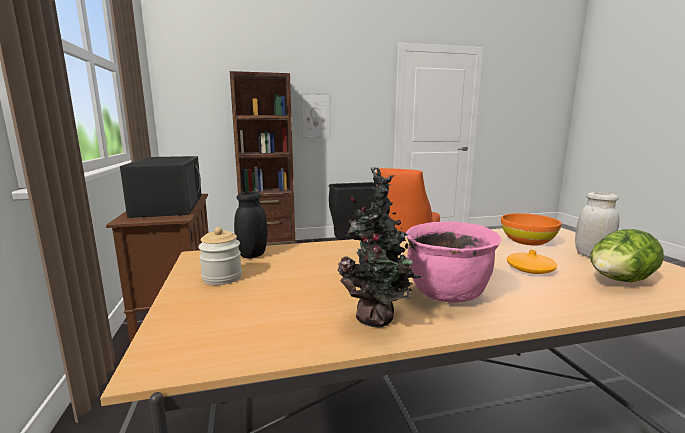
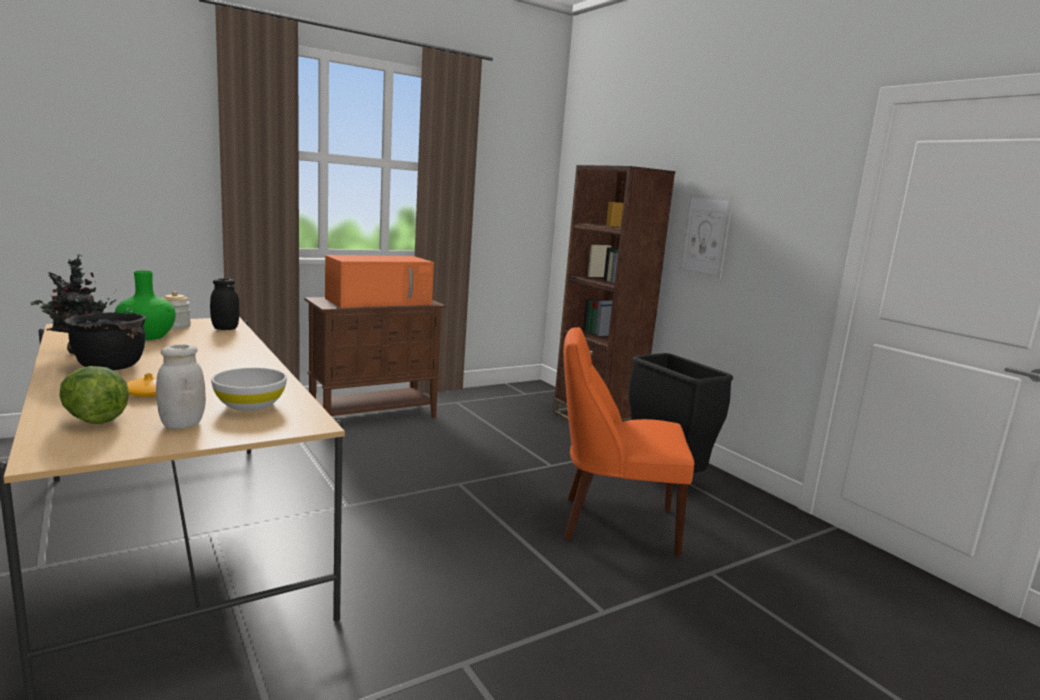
camera: 70 degrees right, 0 degrees up
black microwave [120,156,202,218] -> orange microwave [325,255,434,308]
pink cooking pot [406,222,502,303] -> black cooking pot [64,312,146,370]
orange bowl [501,213,562,245] -> white bowl [211,368,287,411]
none -> green vase [115,271,176,340]

